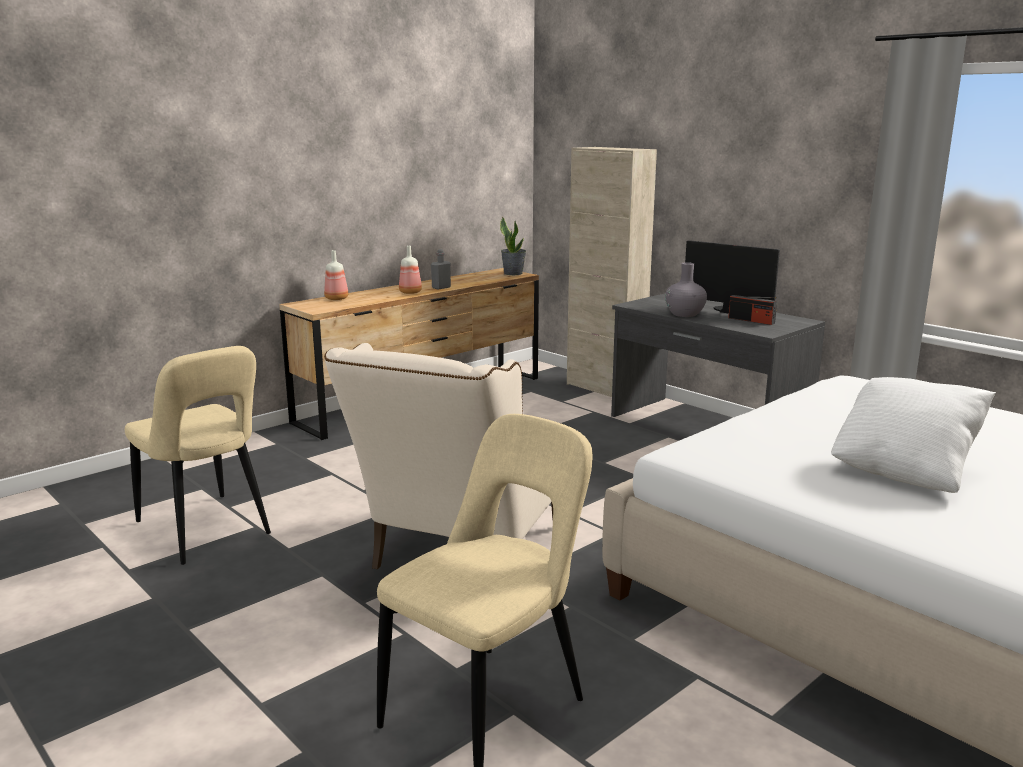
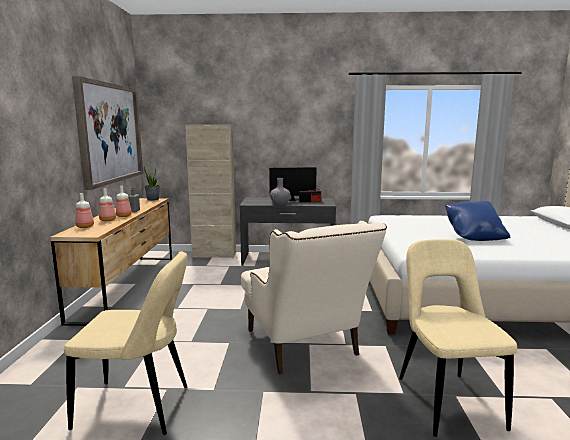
camera: 45 degrees left, 5 degrees down
white pillow [831,377,996,493] -> blue pillow [445,201,511,241]
none -> picture [72,76,143,190]
none -> bottle [99,188,116,221]

